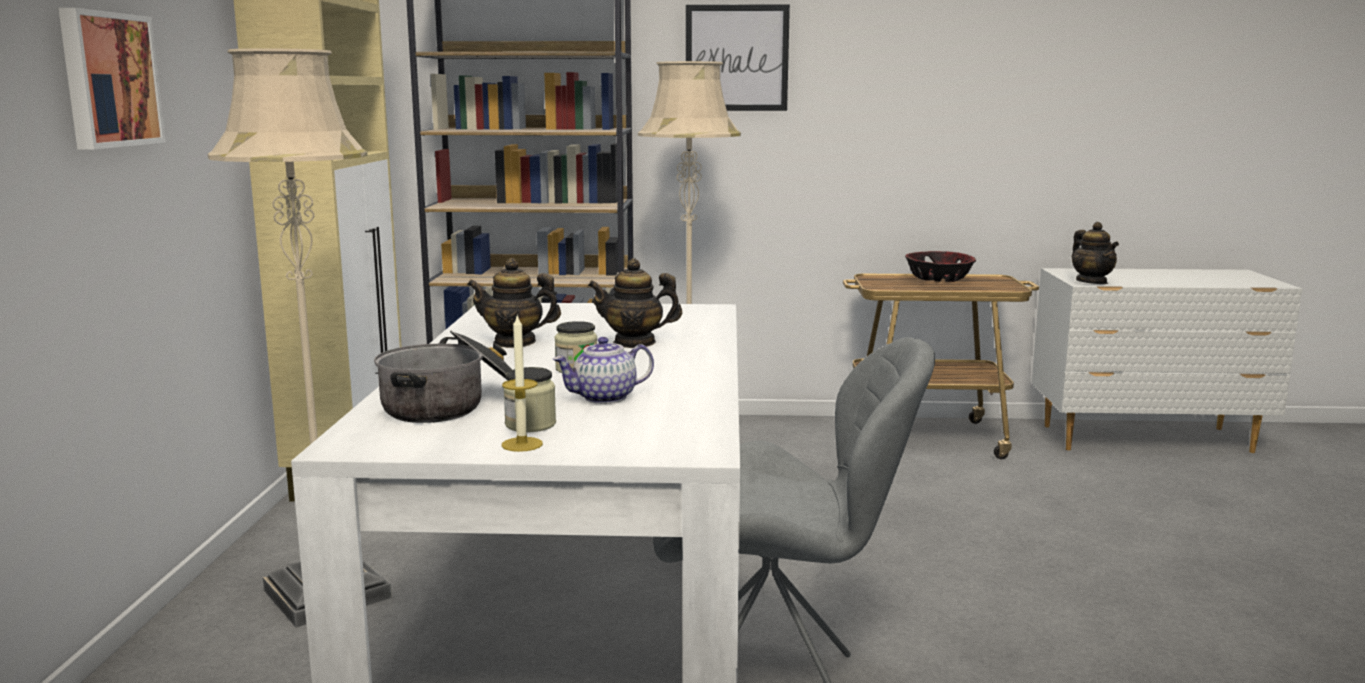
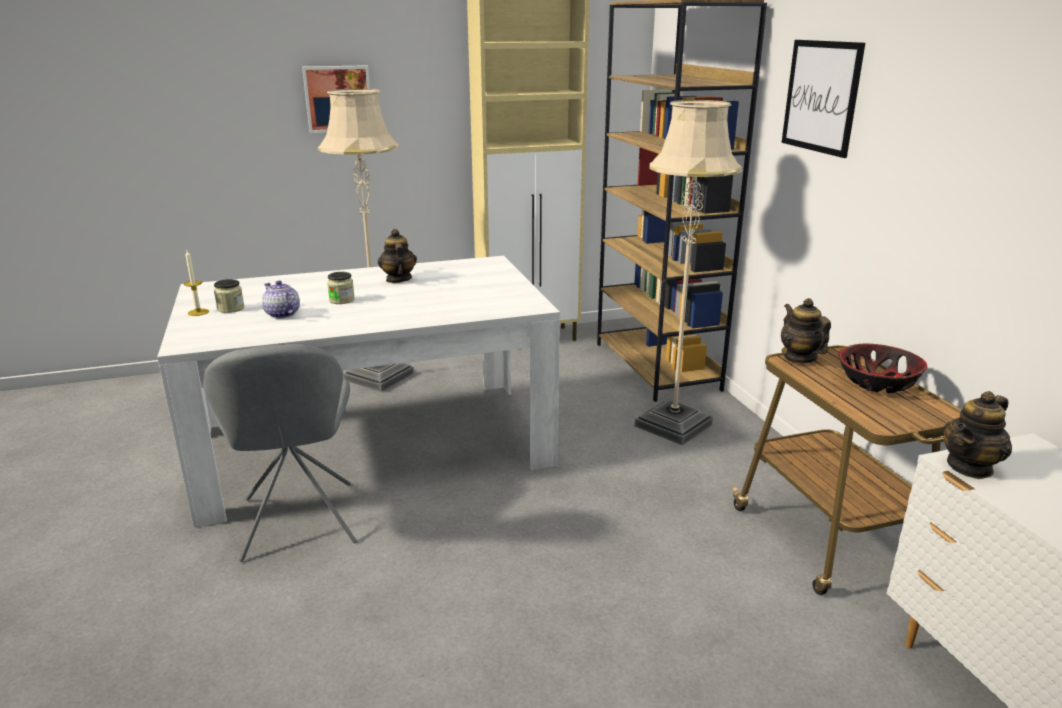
camera: 70 degrees right, 10 degrees up
cooking pot [374,331,512,423] -> none
teapot [588,258,682,348] -> teapot moved to [781,298,831,364]

